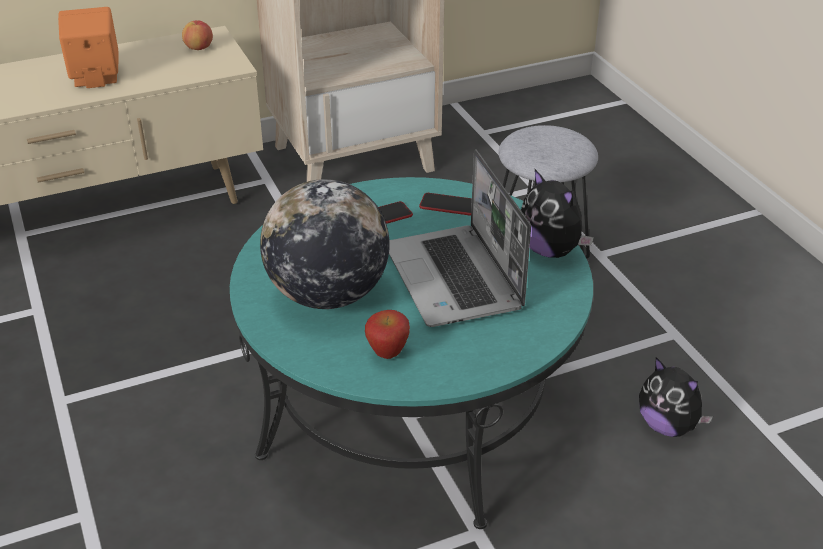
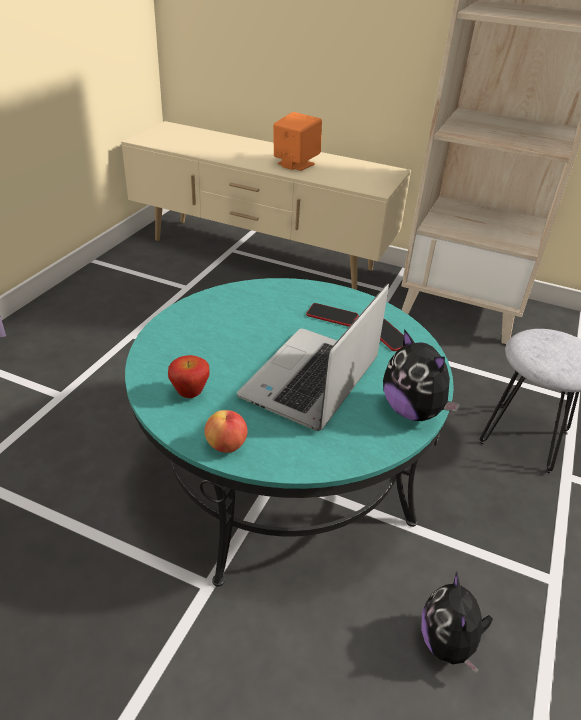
camera: 45 degrees right, 0 degrees up
apple [182,20,213,50] -> apple moved to [204,410,248,453]
globe [260,179,390,309] -> none
plush toy [521,169,594,258] -> plush toy turned 45 degrees counterclockwise [383,329,461,421]

